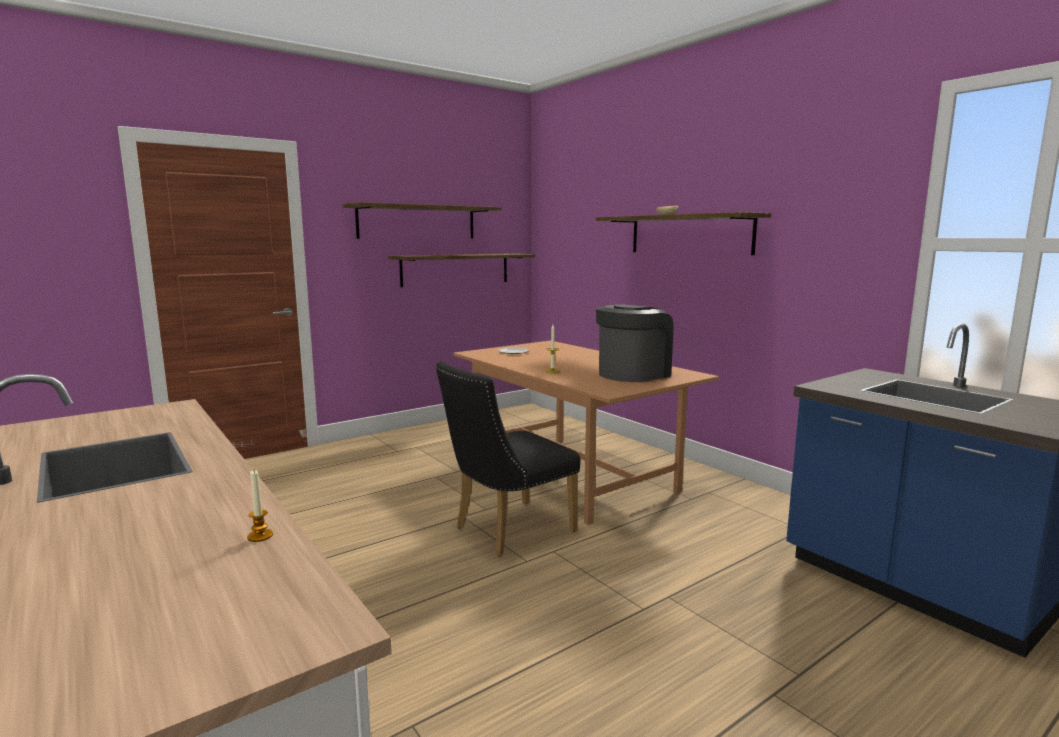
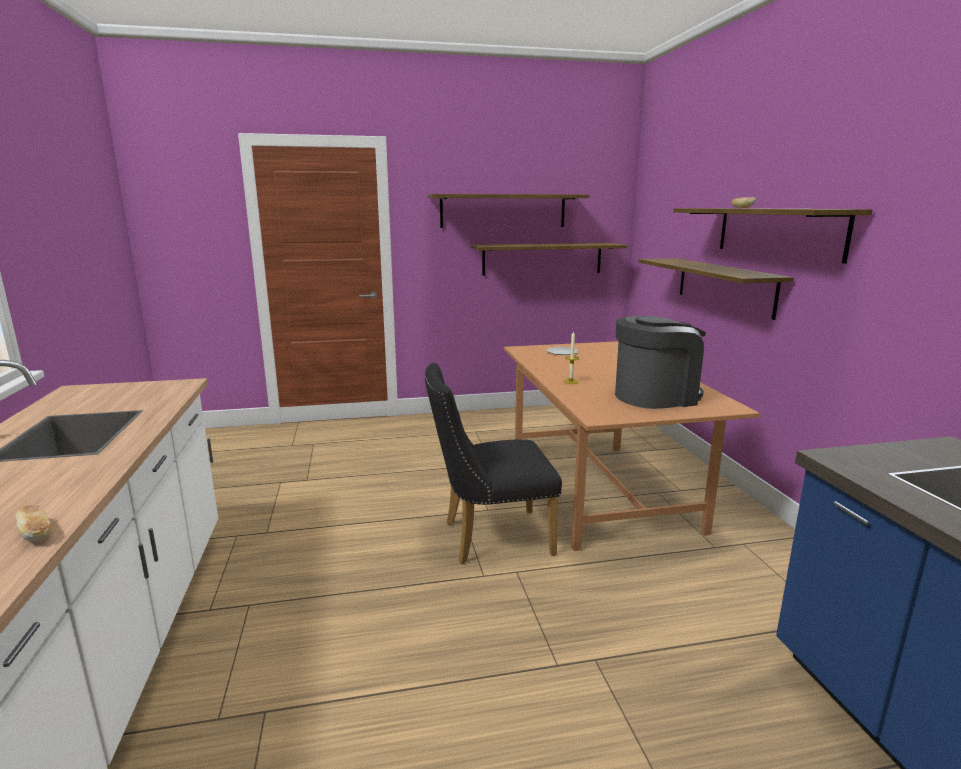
camera: 25 degrees right, 5 degrees up
candle [247,470,273,542] -> bread [16,505,52,541]
none -> shelf [638,258,794,320]

